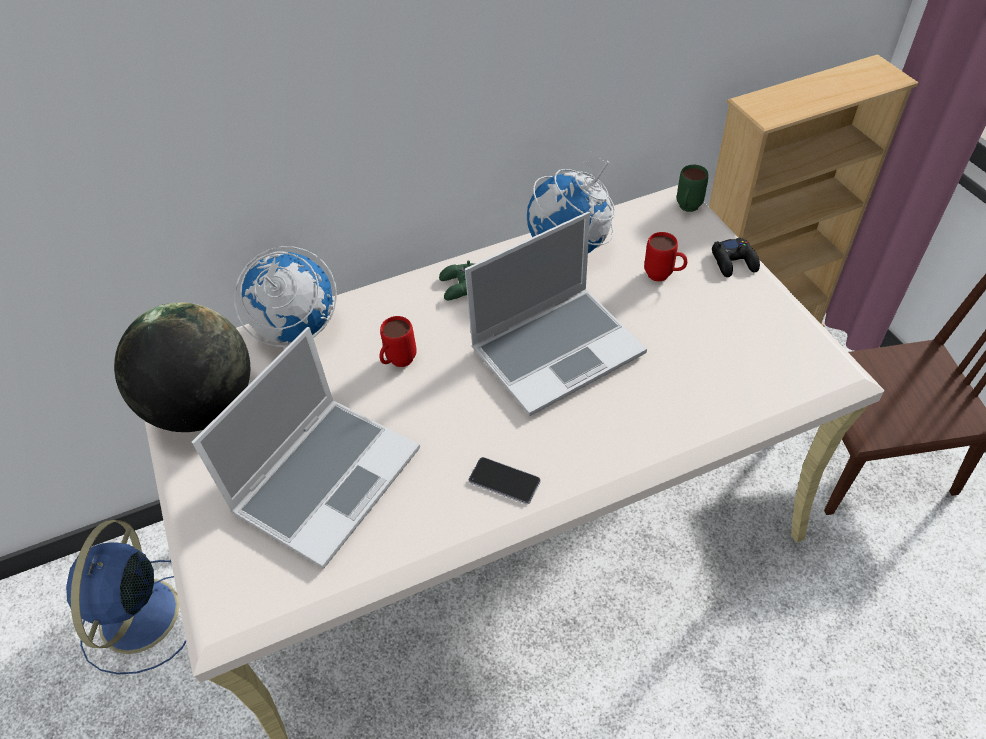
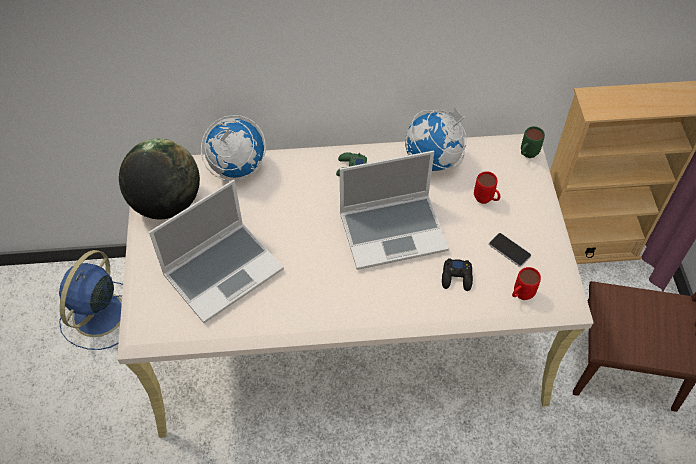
camera: 15 degrees right, 5 degrees up
red mug [379,316,417,367] -> red mug moved to [512,267,541,300]
phone [469,457,541,504] -> phone moved to [489,233,531,267]
black game controller [712,237,760,277] -> black game controller moved to [442,258,473,291]

